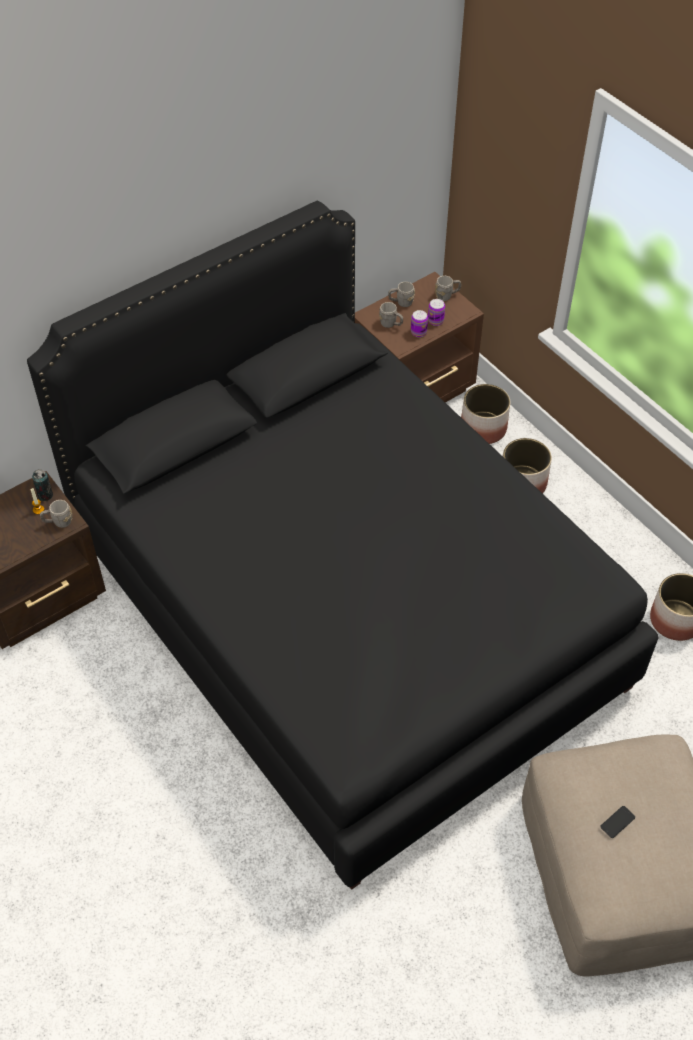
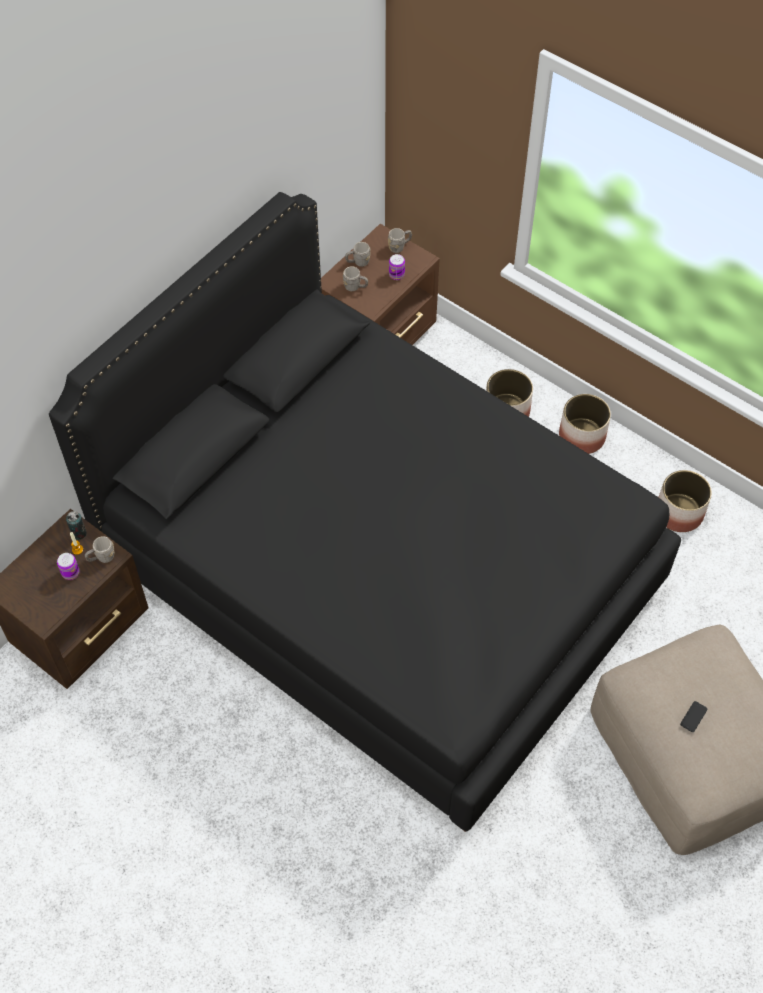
camera: 15 degrees left, 5 degrees up
can [411,310,428,337] -> can moved to [57,553,79,580]
planter [461,384,511,444] -> planter moved to [559,394,611,454]

